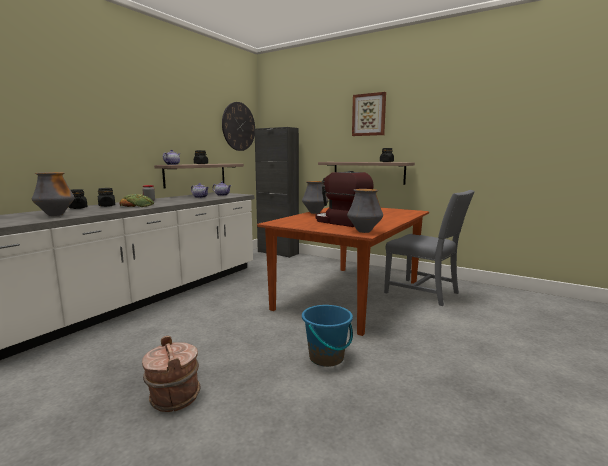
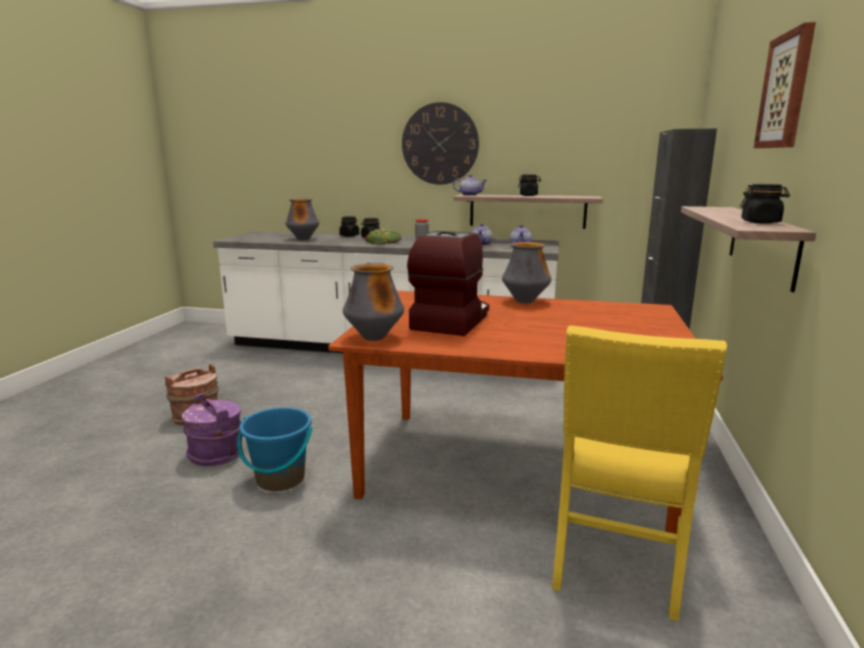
camera: 70 degrees right, 5 degrees up
wall clock [222,102,255,151] -> wall clock moved to [402,102,479,185]
grey chair [384,190,475,306] -> yellow chair [552,325,727,621]
none -> purple bucket [182,393,242,466]

